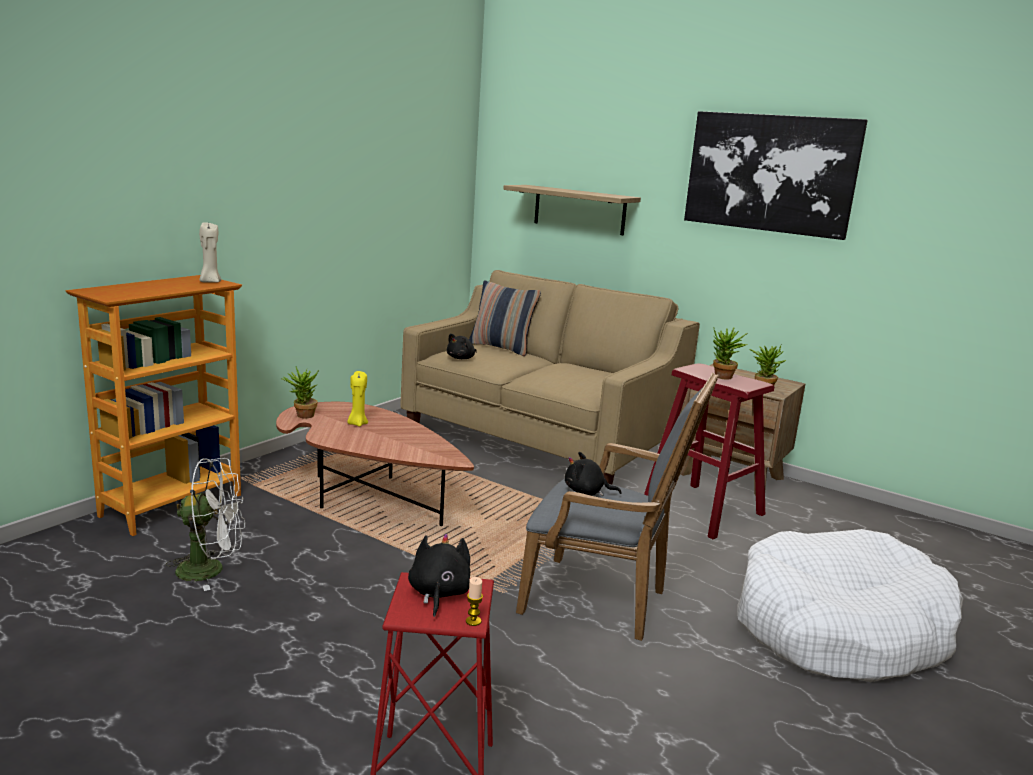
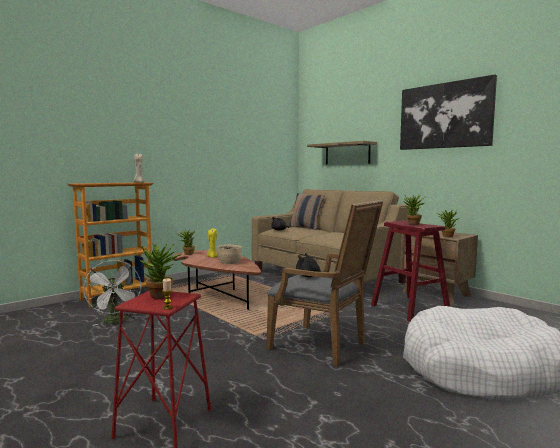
camera: 15 degrees right, 10 degrees down
white fan [166,458,245,591] -> white fan turned 60 degrees clockwise [83,260,141,326]
black plush toy [408,534,470,617] -> potted plant [139,242,181,299]
none -> beige bowl [217,245,242,264]

